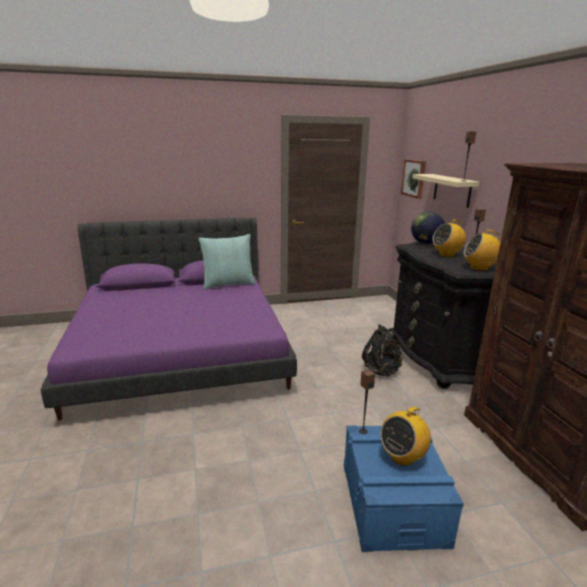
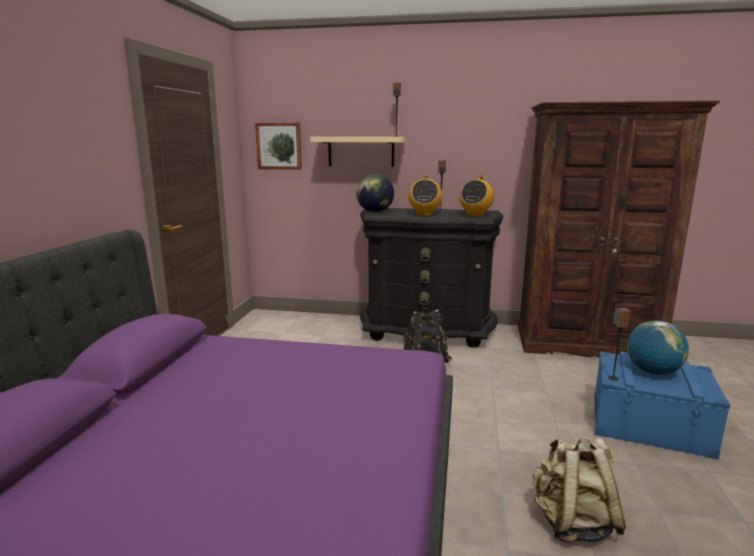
camera: 65 degrees left, 5 degrees down
pillow [198,234,256,289] -> none
radio [380,404,431,466] -> globe [627,321,689,375]
none -> beige backpack [533,438,626,543]

